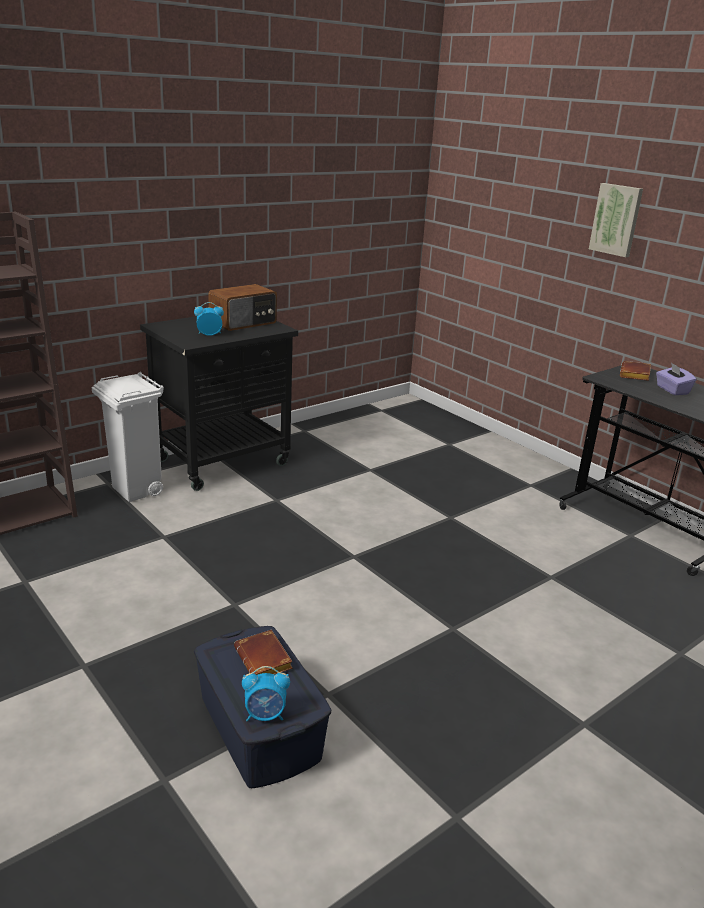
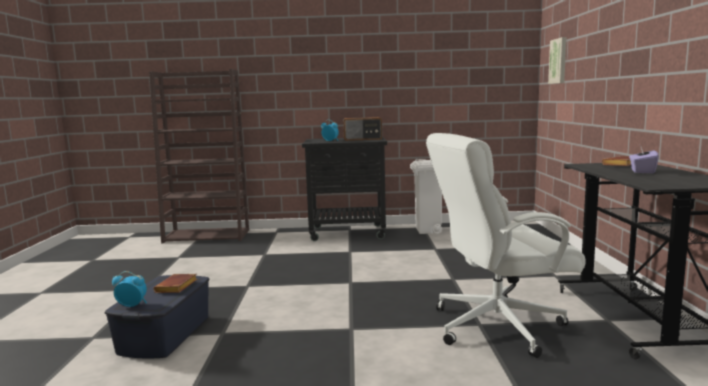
camera: 40 degrees right, 15 degrees down
white trash can [91,372,164,502] -> white trash can moved to [410,159,442,234]
alarm clock [242,666,290,721] -> alarm clock turned 150 degrees clockwise [112,271,147,307]
picture [589,183,643,257] -> picture moved to [548,37,566,84]
none -> white office chair [426,133,586,358]

